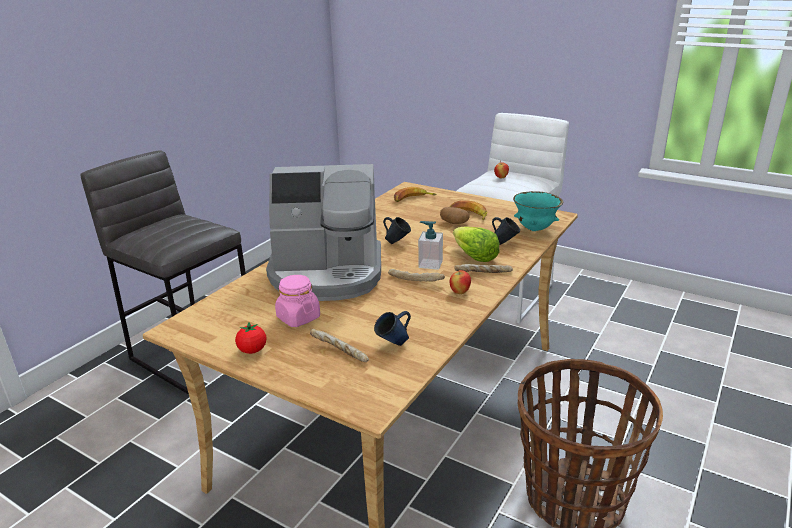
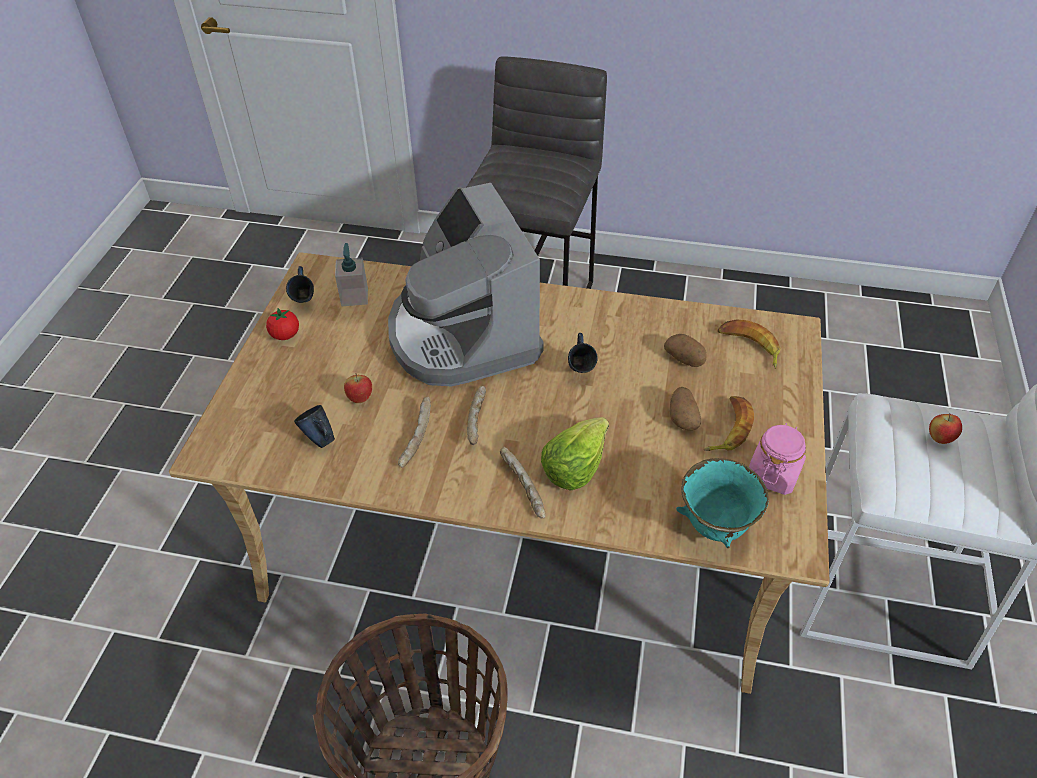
camera: 70 degrees right, 20 degrees up
pink jar [275,275,320,327] -> pink jar moved to [749,423,806,495]
bread [310,329,369,362] -> bread moved to [398,397,431,467]
soap dispenser [418,221,443,270] -> soap dispenser moved to [335,243,368,306]
apple [450,269,471,294] -> apple moved to [344,373,372,403]
blue mug [492,217,520,245] -> blue mug moved to [286,266,314,303]
none -> potato [664,334,707,367]

